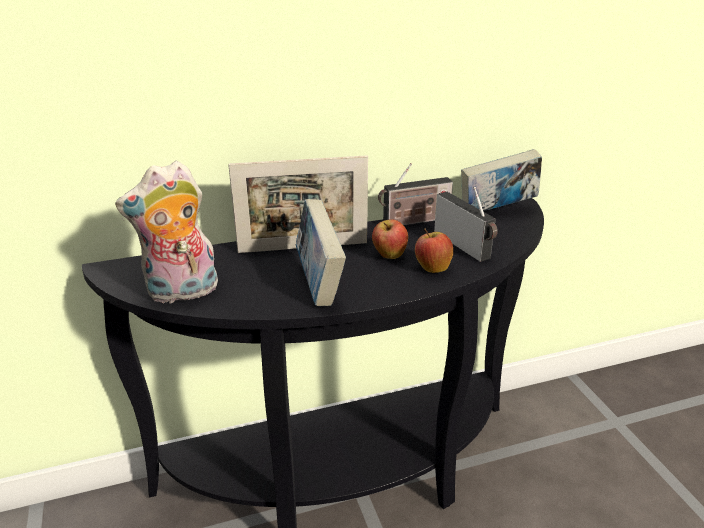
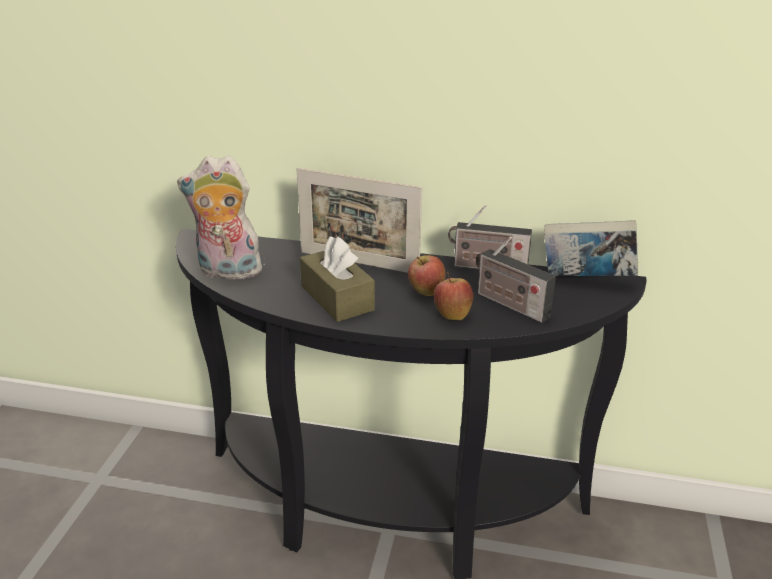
camera: 30 degrees right, 0 degrees up
book [296,199,346,306] -> brown tissue box [300,236,375,322]
radio [434,187,498,262] -> radio turned 135 degrees clockwise [476,237,556,323]

